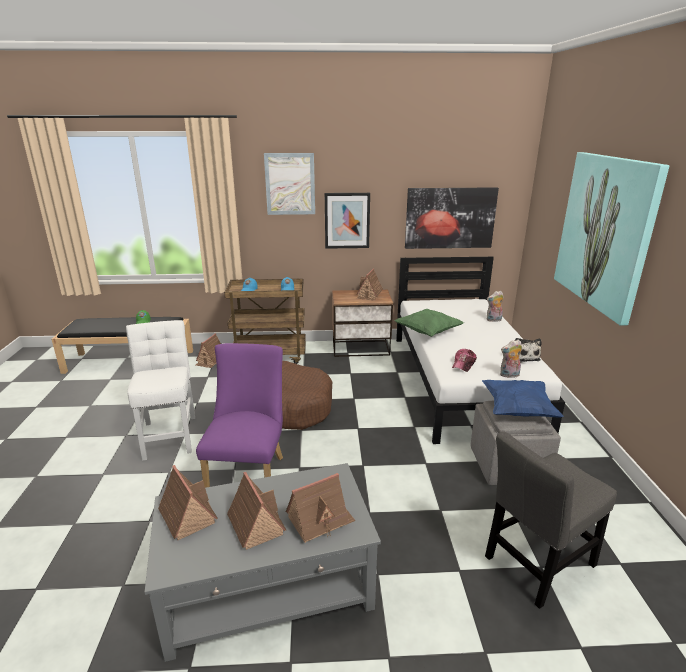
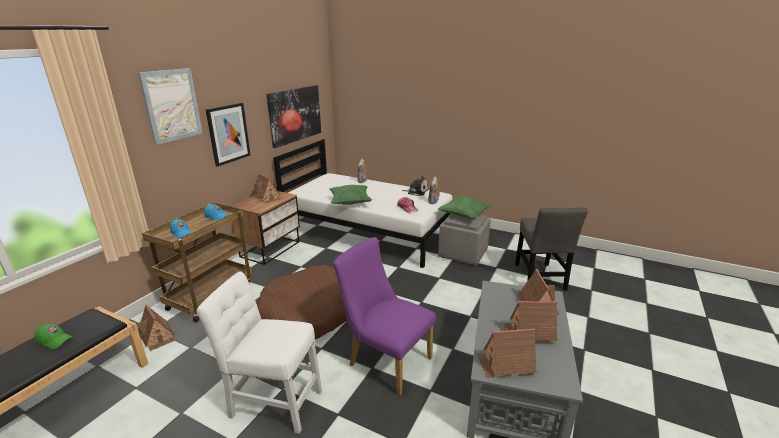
camera: 60 degrees left, 0 degrees up
blue pillow [482,380,564,418] -> green pillow [438,196,492,219]
picture [554,152,670,326] -> none

